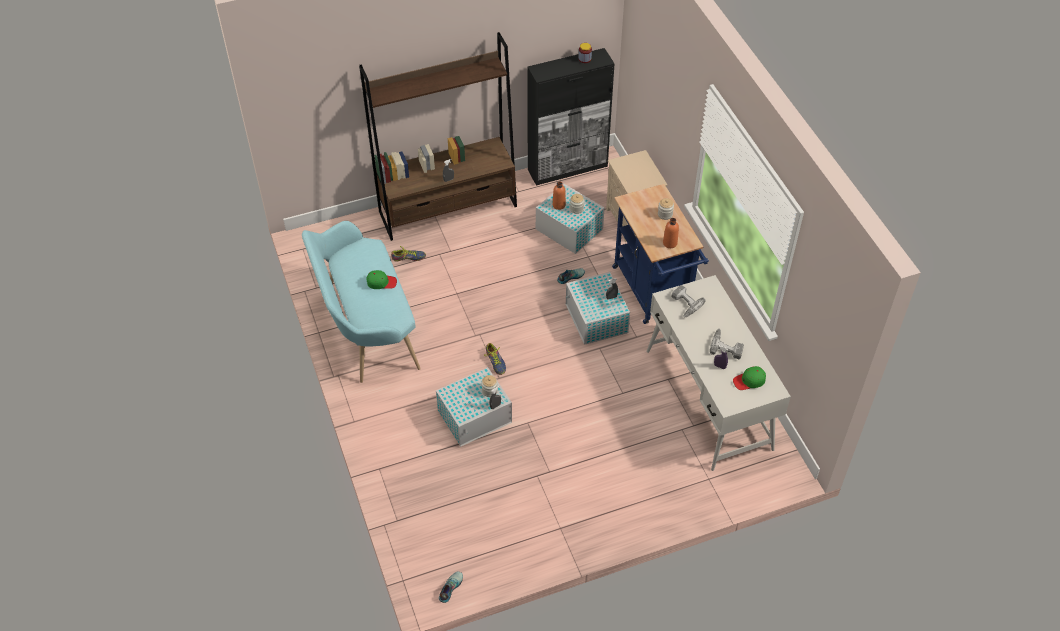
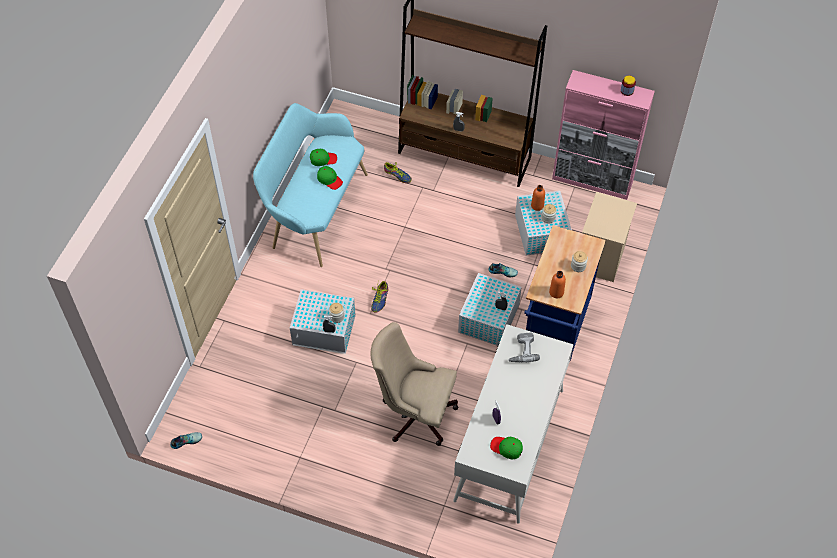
camera: 40 degrees right, 5 degrees up
black cabinet [527,48,615,185] -> pink cabinet [552,70,655,200]
power drill [710,329,744,359] -> none
none -> green cap [310,149,337,166]
none -> beige office chair [370,322,458,446]

